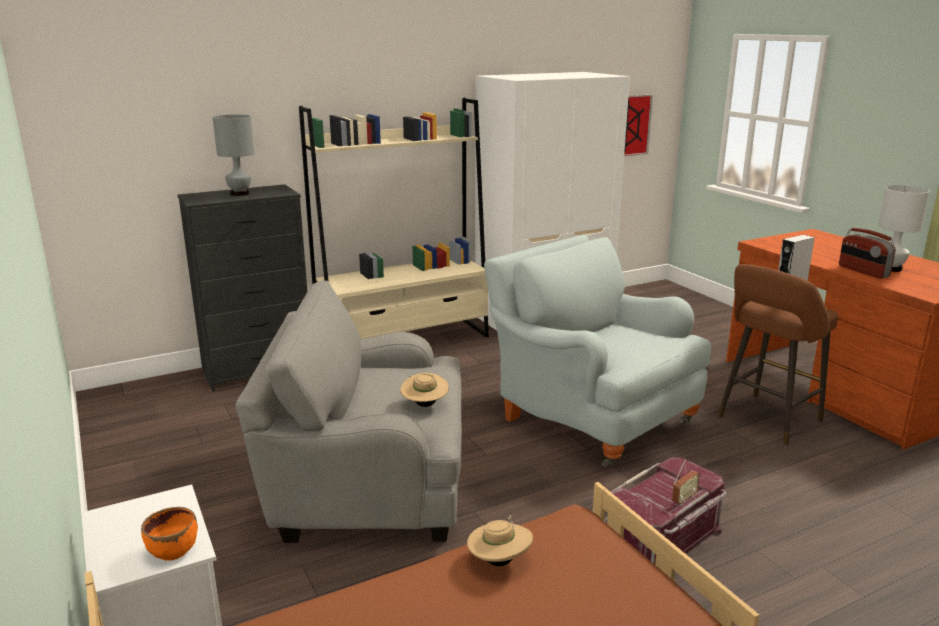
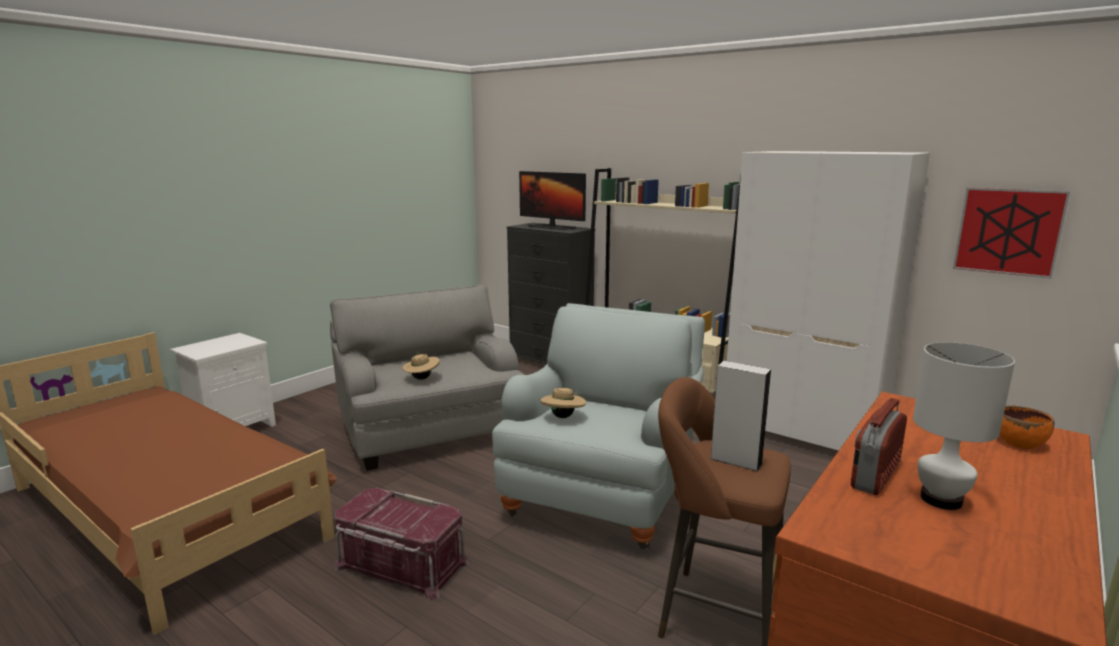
camera: 65 degrees right, 5 degrees down
orange bowl [141,507,198,561] -> orange bowl moved to [1000,405,1055,449]
grey table lamp [213,115,254,196] -> monitor [519,171,586,230]
beige hat [467,515,533,566] -> beige hat moved to [541,388,586,418]
radio [672,459,700,505] -> none

